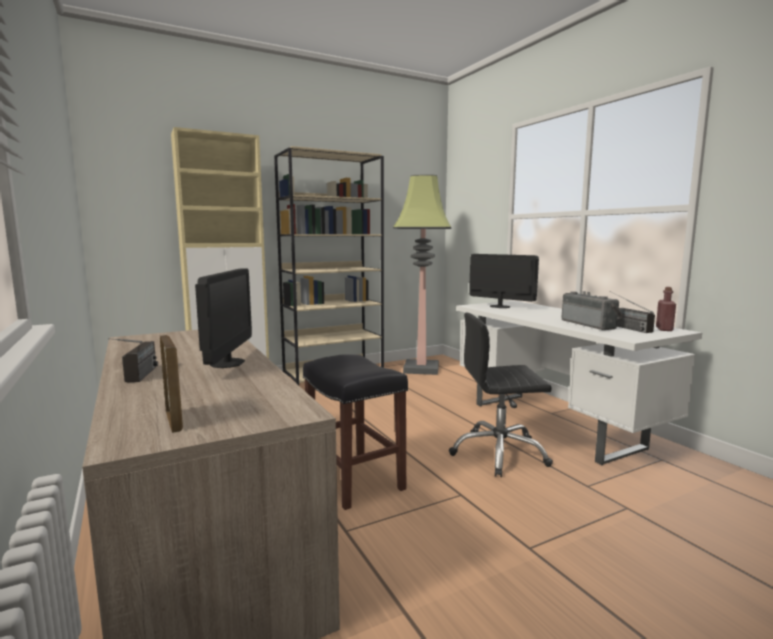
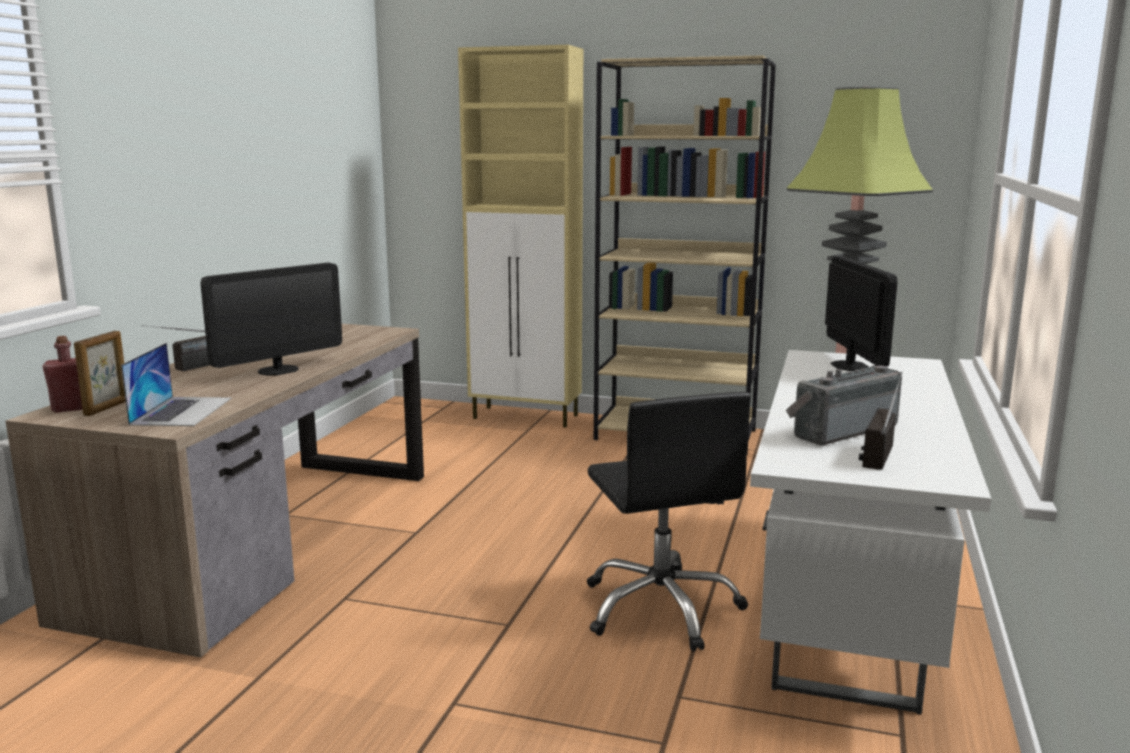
camera: 45 degrees right, 5 degrees up
black stool [303,354,408,510] -> none
black office chair [449,312,553,477] -> black office chair turned 150 degrees counterclockwise [587,392,751,651]
radio [561,291,623,330] -> radio turned 150 degrees counterclockwise [786,365,902,445]
red bottle [656,287,676,331] -> red bottle moved to [42,336,83,413]
none -> laptop [121,343,231,426]

